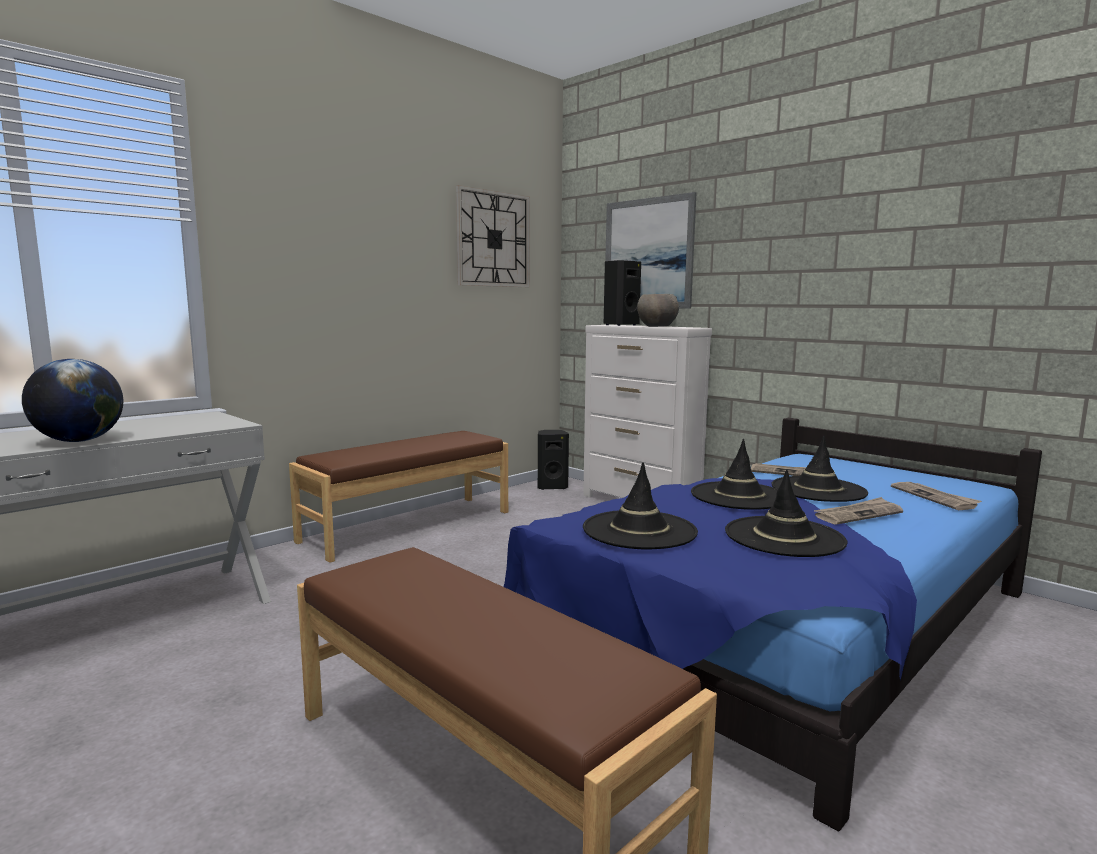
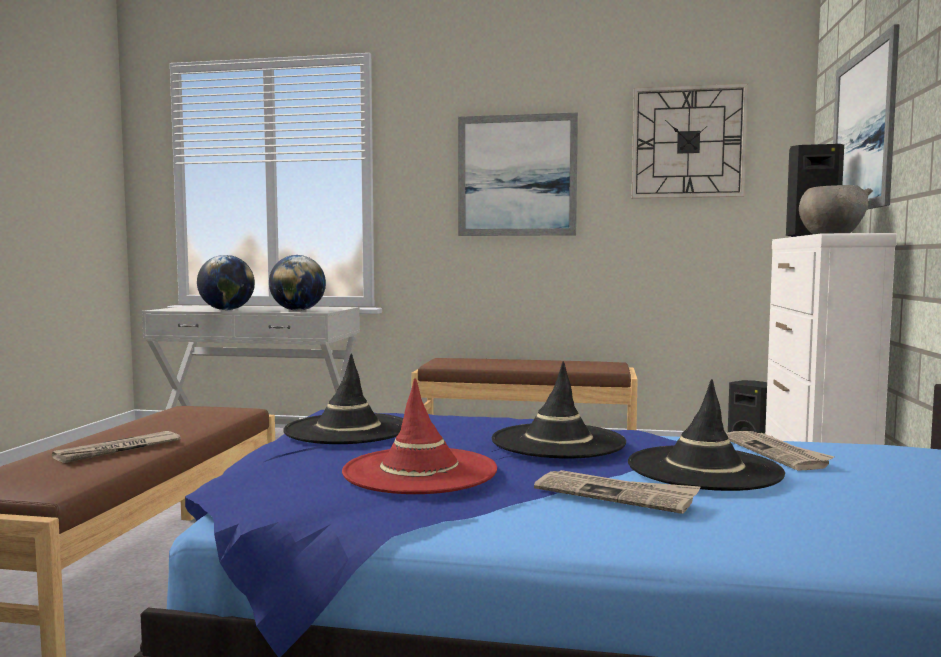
camera: 55 degrees right, 5 degrees down
black hat [725,470,847,557] -> red hat [342,378,497,494]
newspaper [891,482,982,510] -> newspaper moved to [52,431,181,463]
none -> globe [269,255,326,311]
none -> picture [458,112,578,236]

